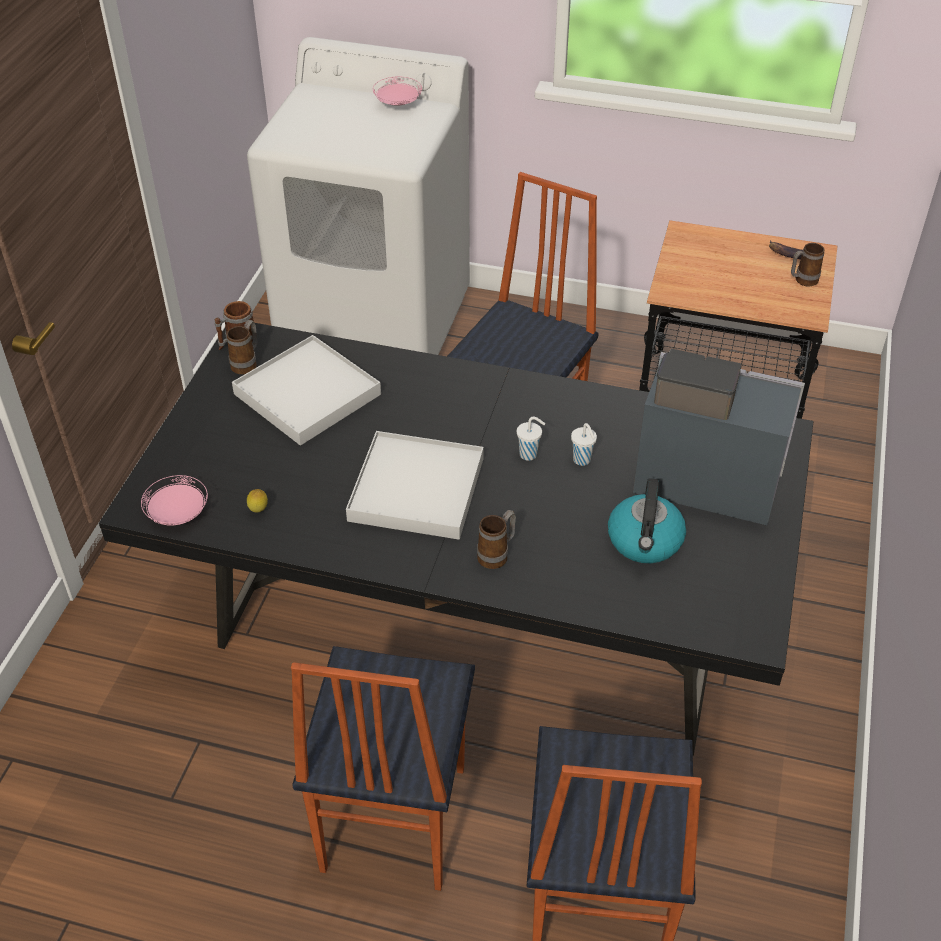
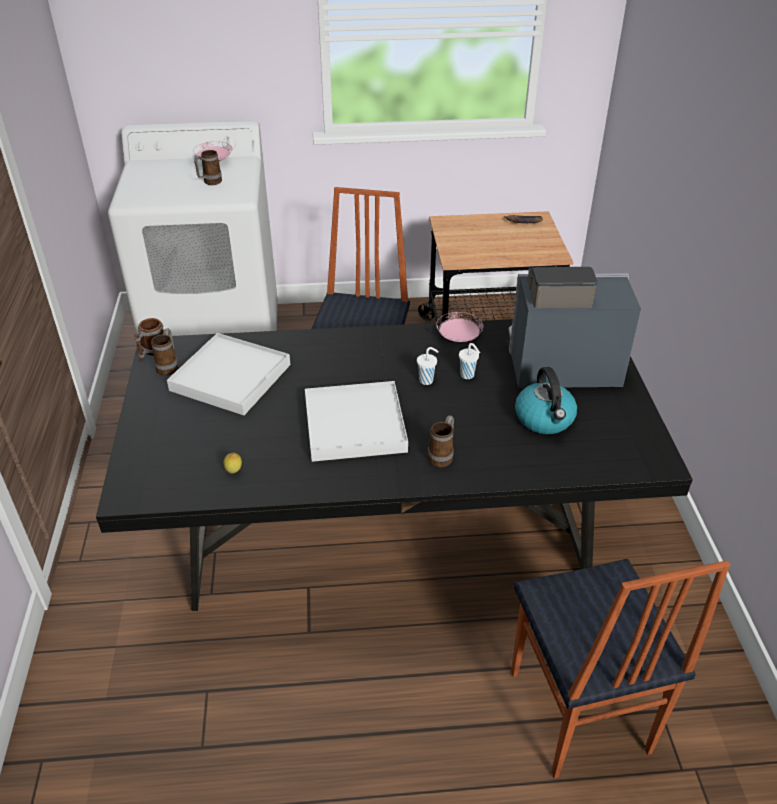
camera: 20 degrees left, 5 degrees down
pink plate [141,475,208,525] -> pink plate moved to [436,312,483,342]
chair [291,646,475,891] -> none
mug [791,243,824,287] -> mug moved to [194,150,222,185]

